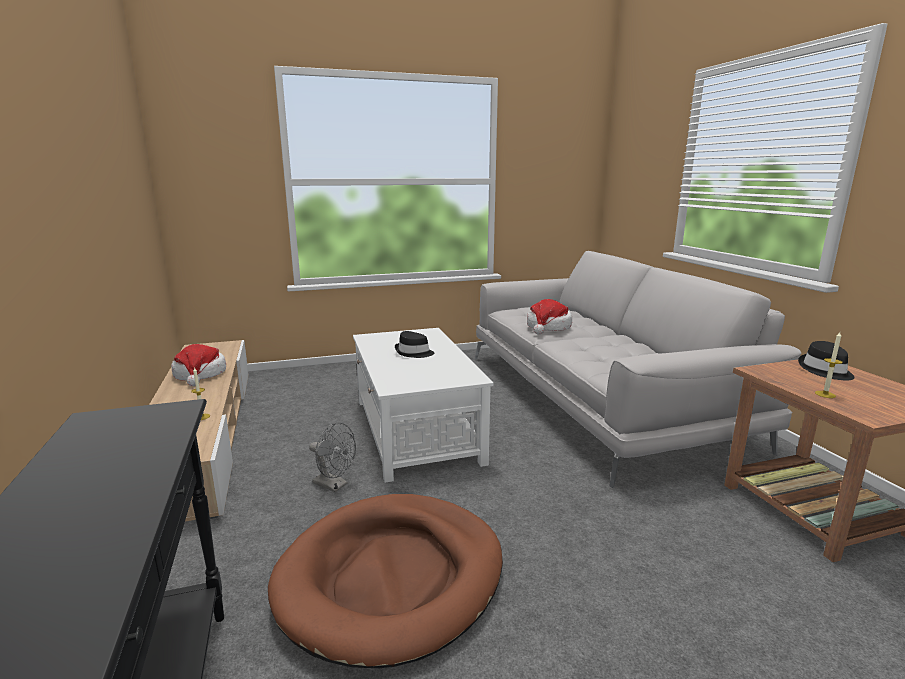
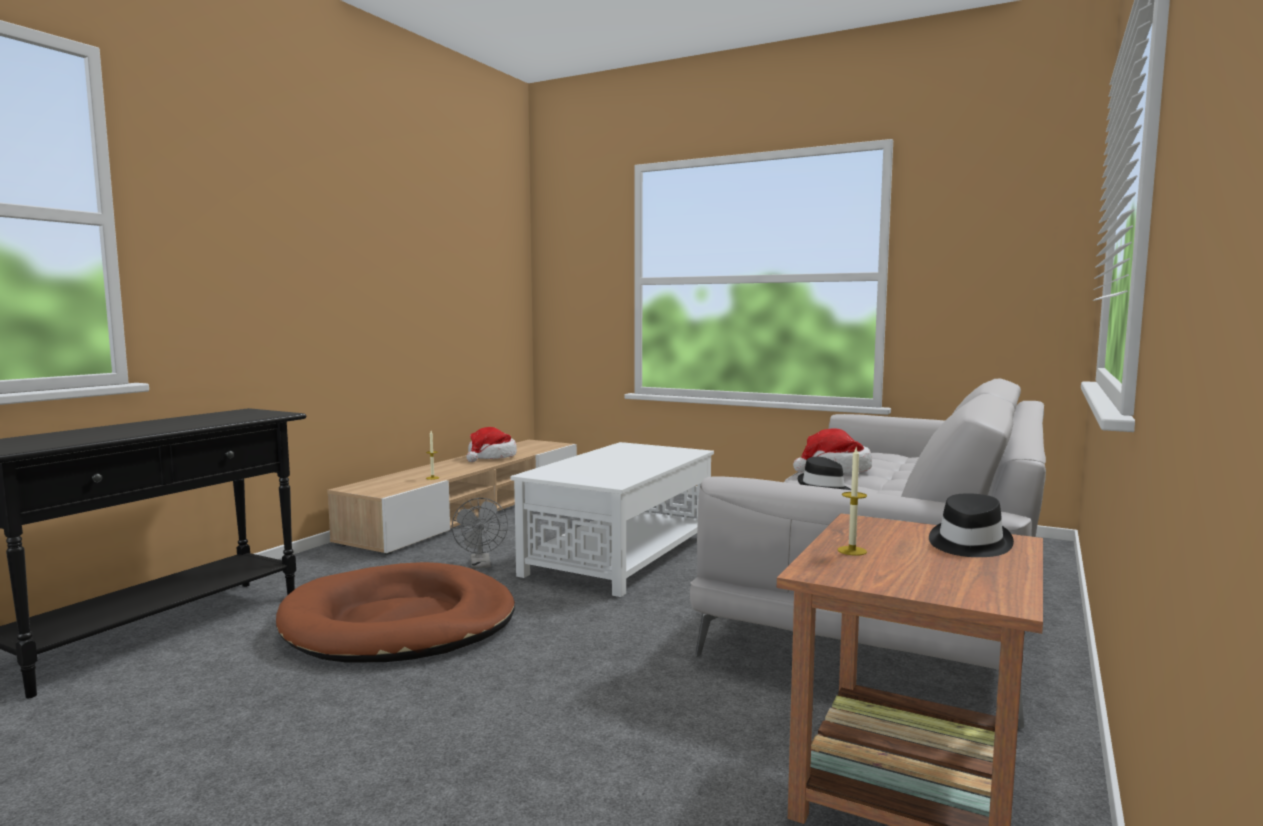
camera: 45 degrees right, 10 degrees down
black hat [395,331,434,358] -> black hat moved to [798,457,851,490]

